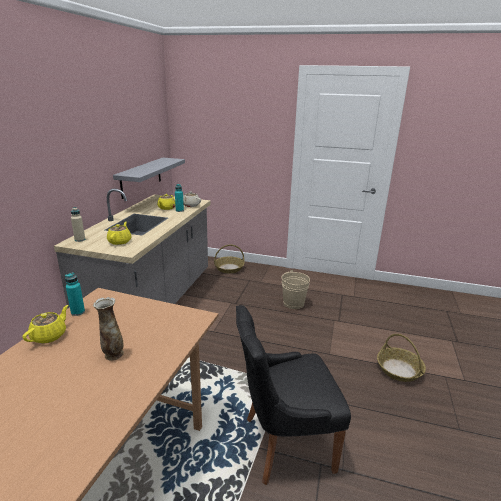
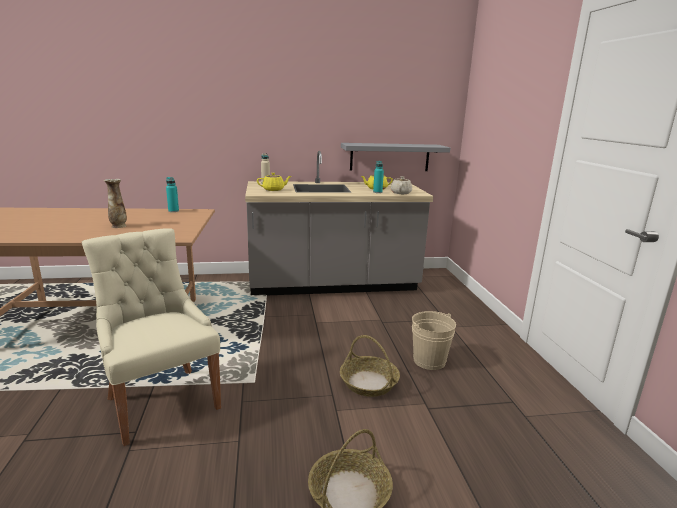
camera: 65 degrees right, 5 degrees down
yellow teapot [22,305,68,344] -> none
basket [214,245,245,273] -> basket moved to [340,335,400,397]
black chair [236,305,351,485] -> beige chair [82,228,221,446]

